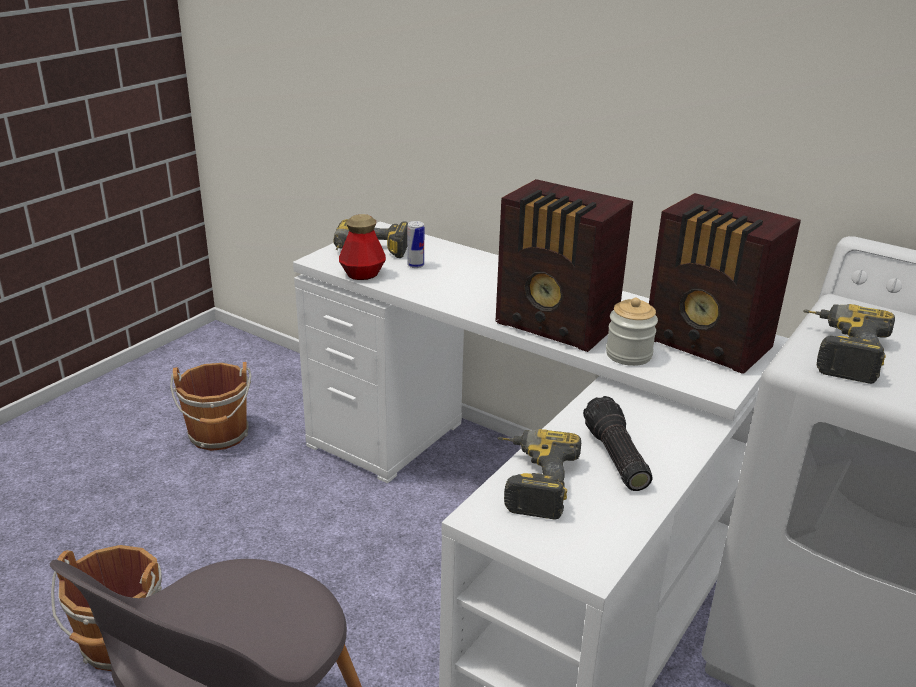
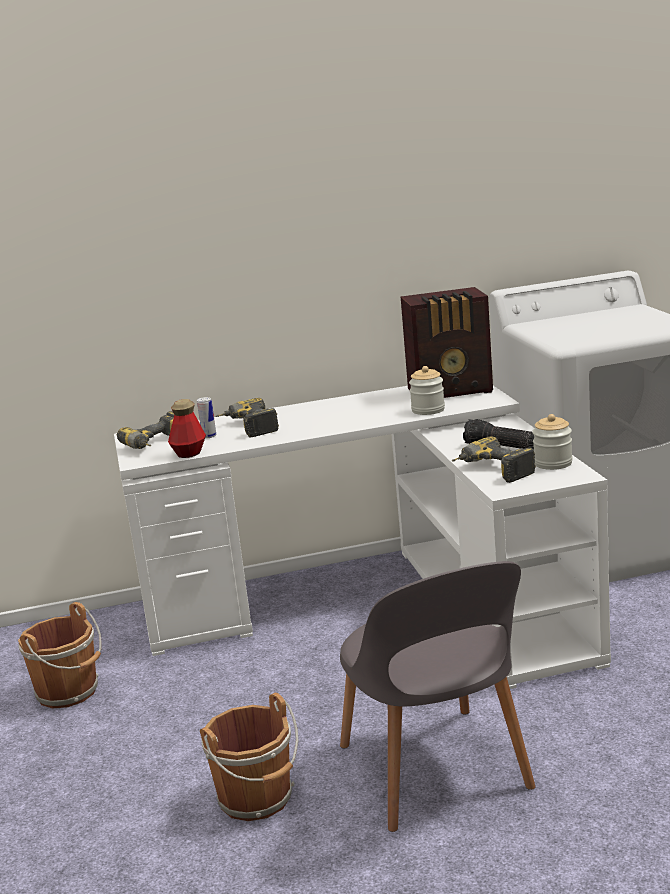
camera: 45 degrees left, 10 degrees down
radio [496,179,633,352] -> none
power drill [803,304,895,384] -> power drill moved to [215,398,279,437]
none -> jar [532,414,573,470]

